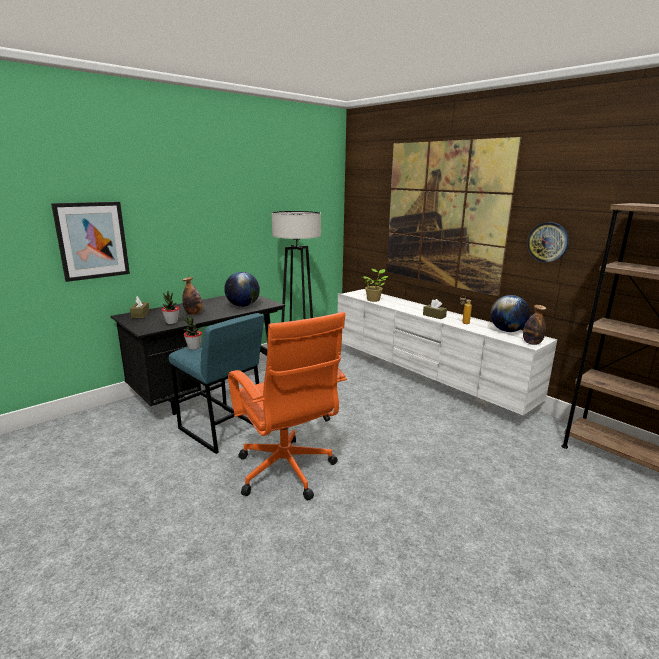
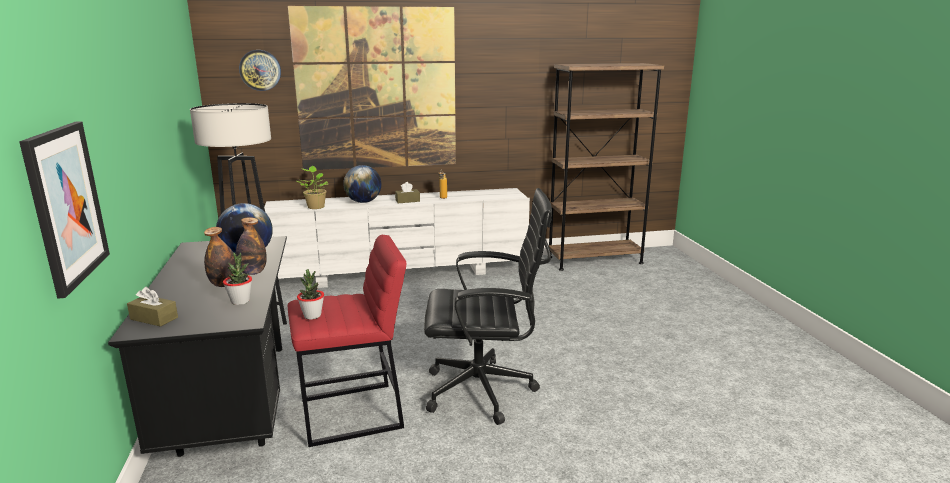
camera: 60 degrees left, 0 degrees up
blue stool [169,313,264,454] -> red stool [288,235,407,447]
orange office chair [228,312,347,500] -> black office chair [424,188,552,425]
globe [490,295,530,332] -> globe moved to [343,165,381,203]
bottle [523,305,546,345] -> bottle moved to [236,217,267,275]
wall clock [527,222,569,262] -> wall clock moved to [239,50,281,91]

